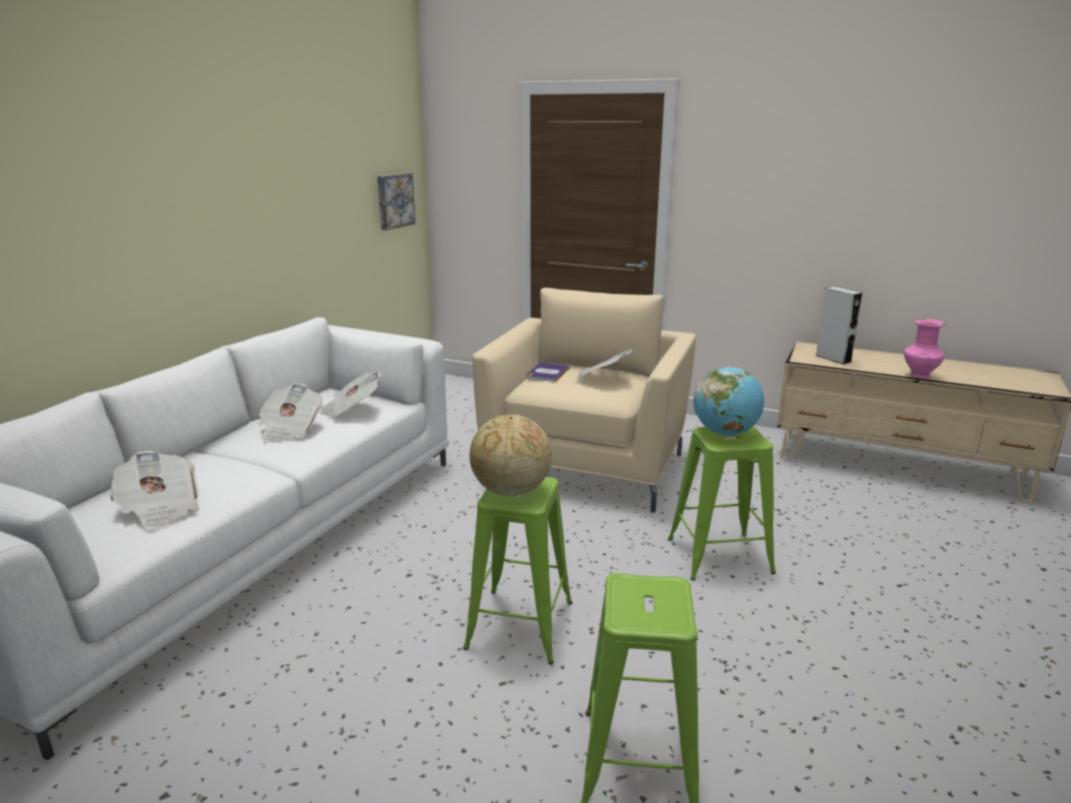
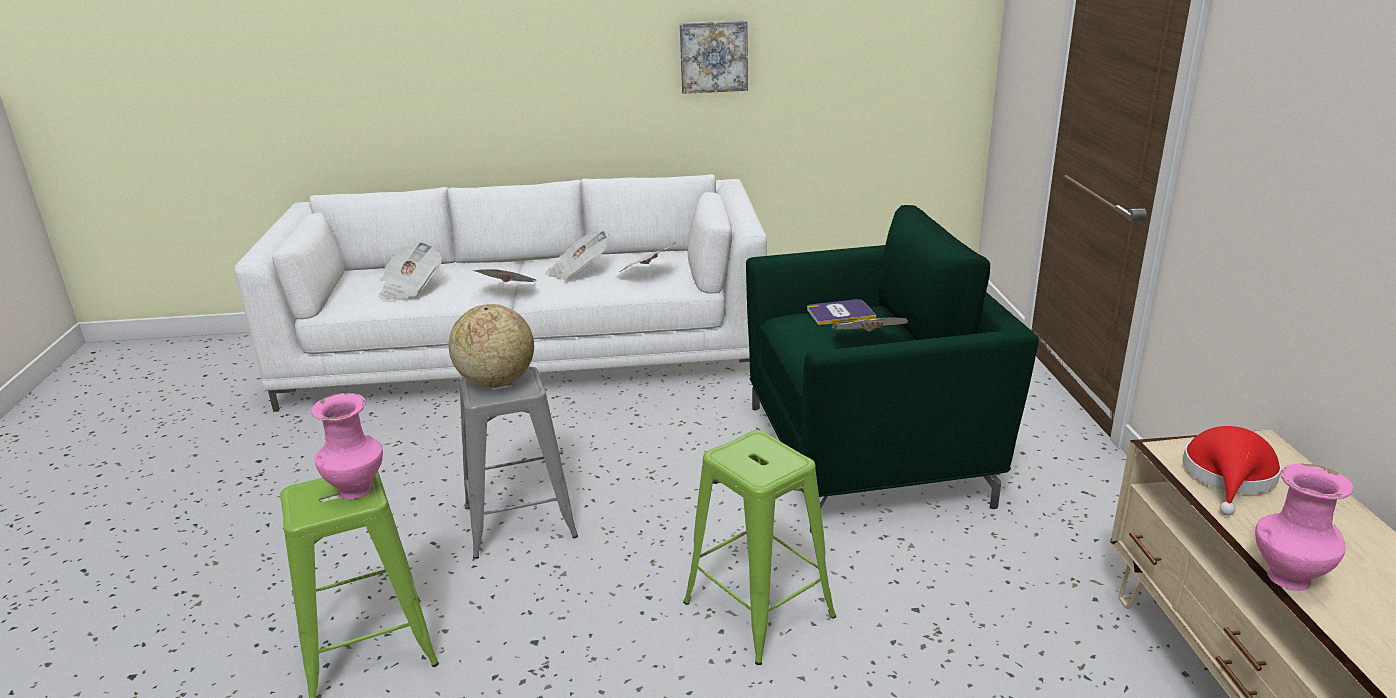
camera: 60 degrees right, 5 degrees up
picture [377,173,416,230] -> picture moved to [680,20,748,94]
green stool [463,477,572,664] -> grey stool [459,367,578,559]
beige armchair [472,288,696,513] -> green armchair [746,205,1039,533]
globe [694,367,764,436] -> none
grey speaker [816,287,862,365] -> red hat [1183,426,1282,516]
none -> pink vase [311,393,383,500]
none -> newspaper [474,269,536,282]

